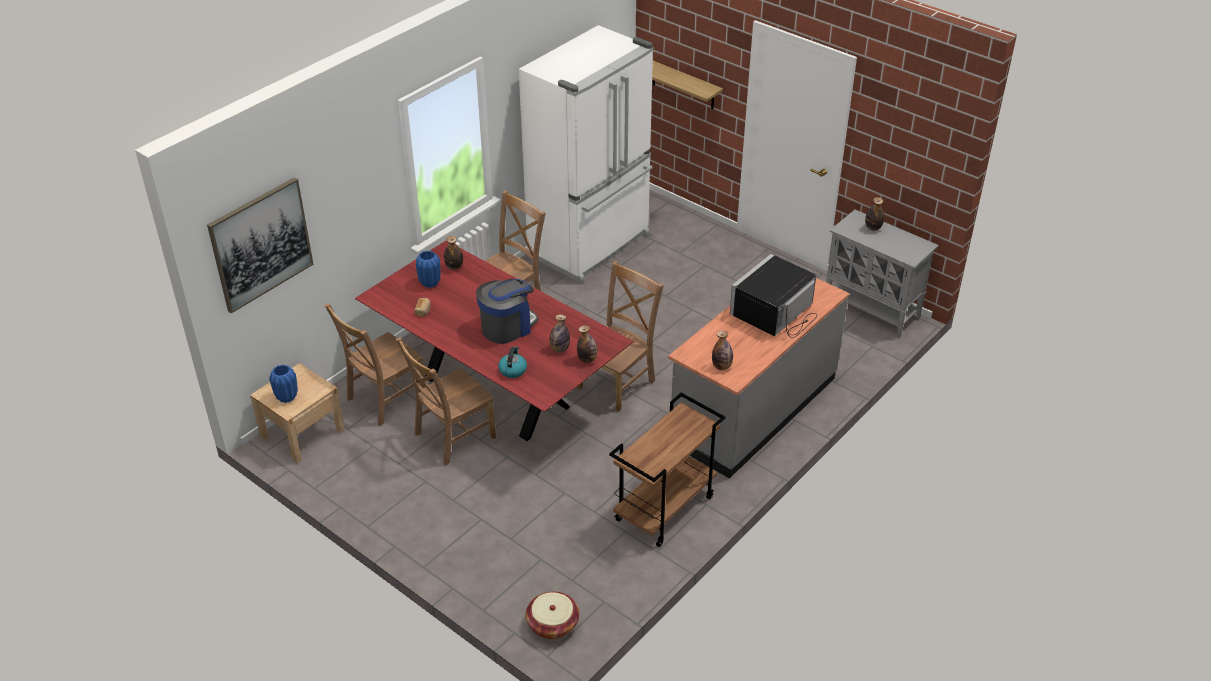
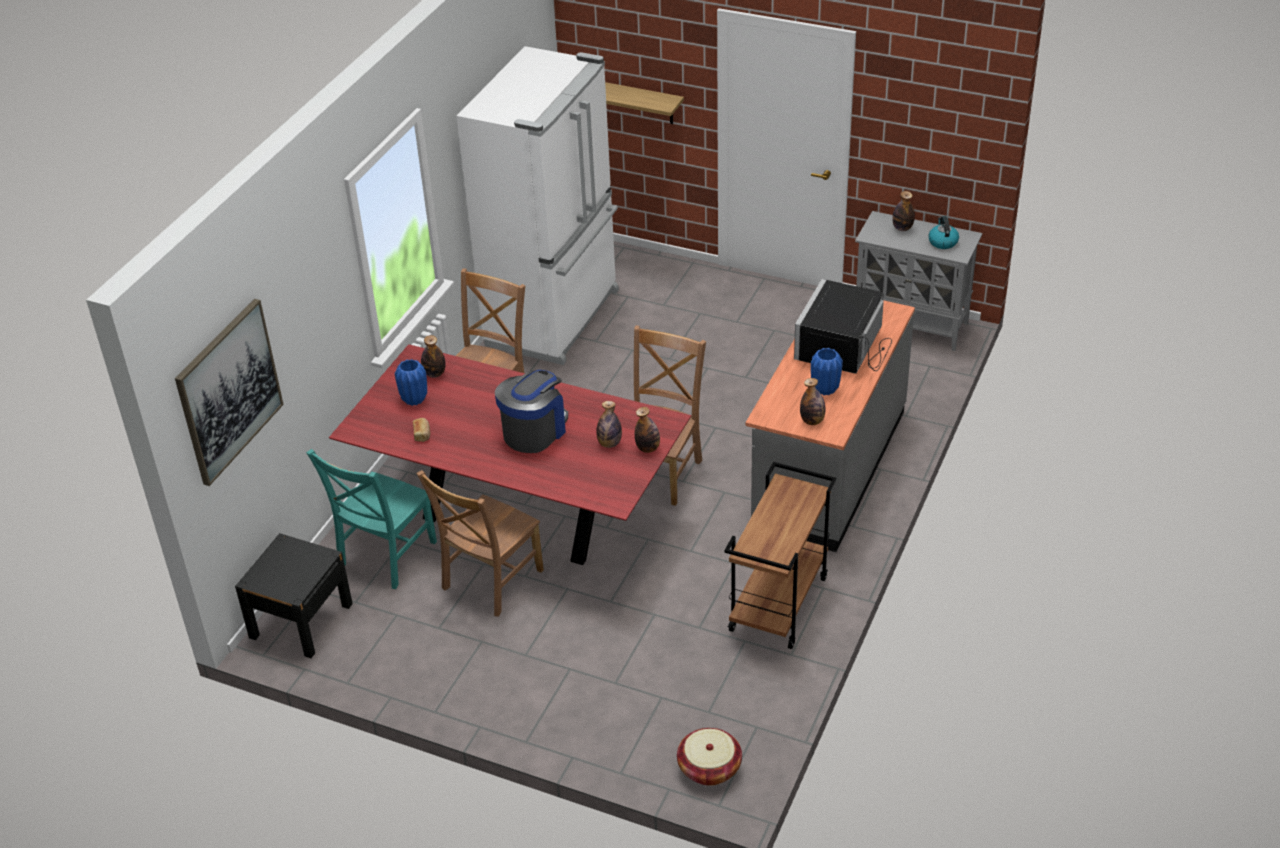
camera: 15 degrees left, 0 degrees up
beige nightstand [250,363,345,463] -> black nightstand [235,533,353,658]
blue vase [269,365,298,403] -> blue vase moved to [811,348,843,395]
brown chair [324,303,425,426] -> turquoise chair [306,449,437,589]
kettle [498,346,527,378] -> kettle moved to [928,216,959,249]

